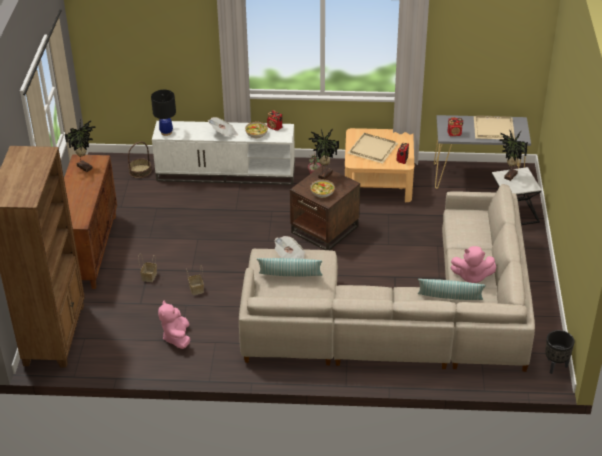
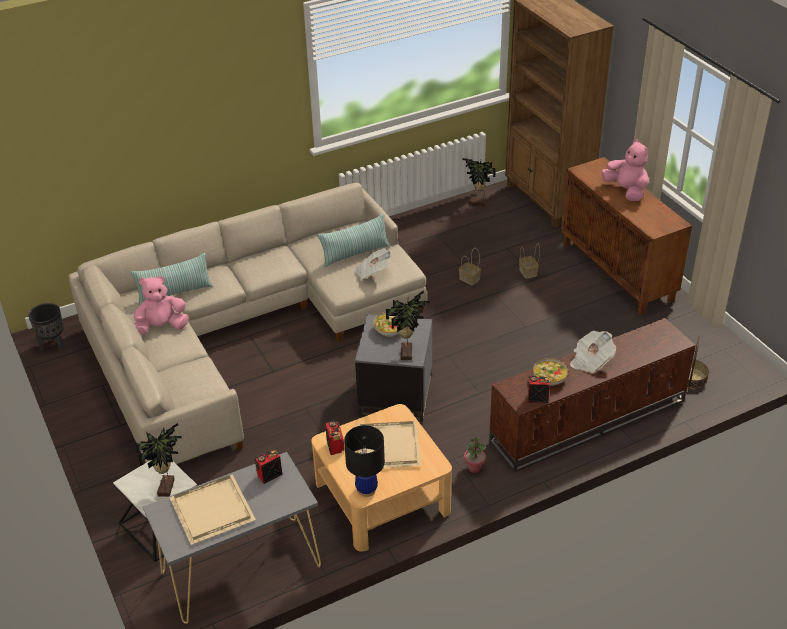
camera: 150 degrees right, 0 degrees up
potted plant [65,119,95,172] -> potted plant moved to [462,158,496,206]
black table lamp [151,90,176,136] -> black table lamp moved to [344,425,385,497]
white tv stand [152,121,295,185] -> brown tv stand [489,318,696,472]
pink plush toy [158,300,190,349] -> pink plush toy moved to [601,139,649,201]
brown side table [290,165,360,250] -> grey side table [355,314,432,422]

